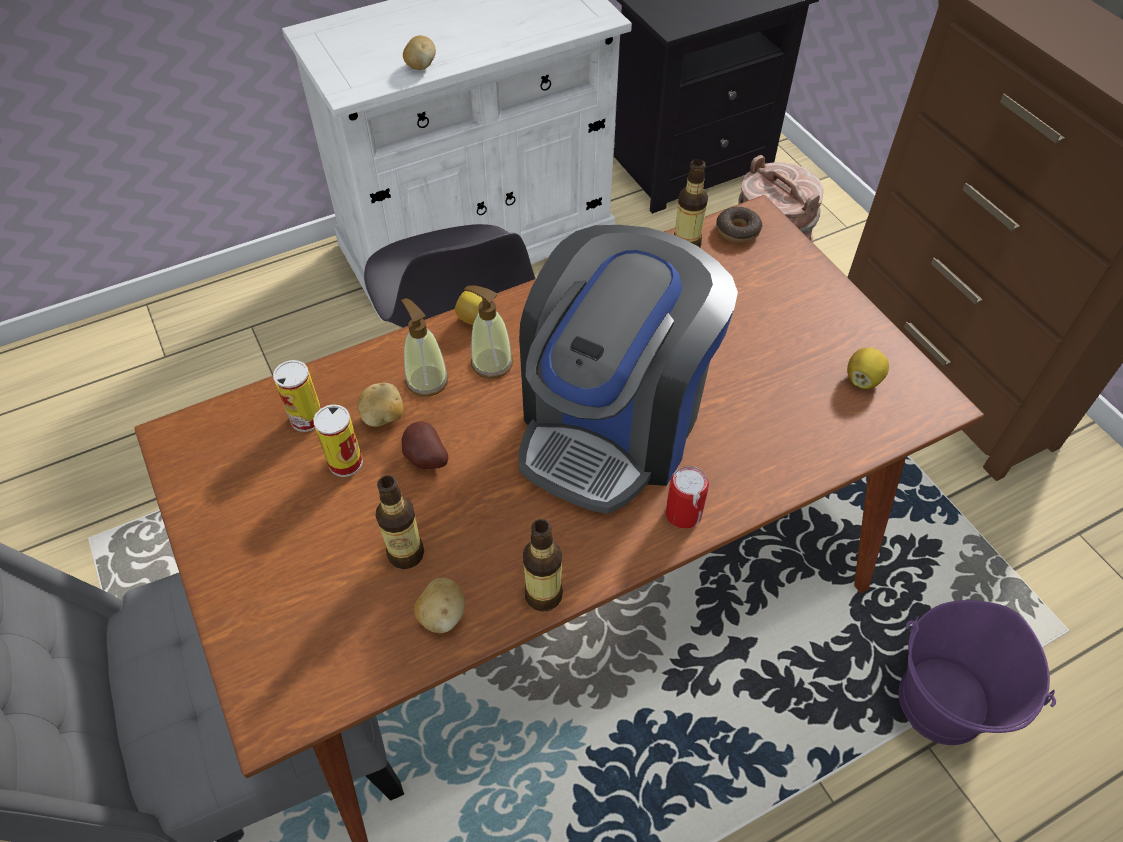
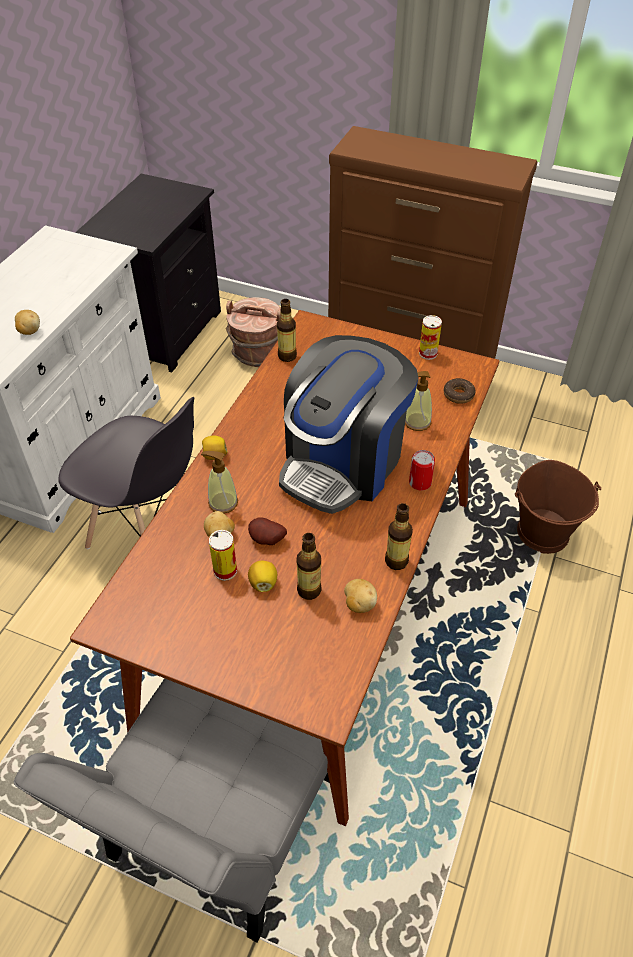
camera: 40 degrees left, 5 degrees down
can [273,360,321,432] -> can moved to [419,315,442,360]
soap dispenser [464,286,513,379] -> soap dispenser moved to [405,371,432,431]
coffee machine [519,225,738,514] -> coffee machine turned 45 degrees clockwise [279,335,418,514]
donut [716,207,762,243] -> donut moved to [444,378,476,404]
lemon [847,348,889,389] -> lemon moved to [248,561,277,592]
purple bucket [899,600,1056,745] -> brown bucket [515,460,601,554]

